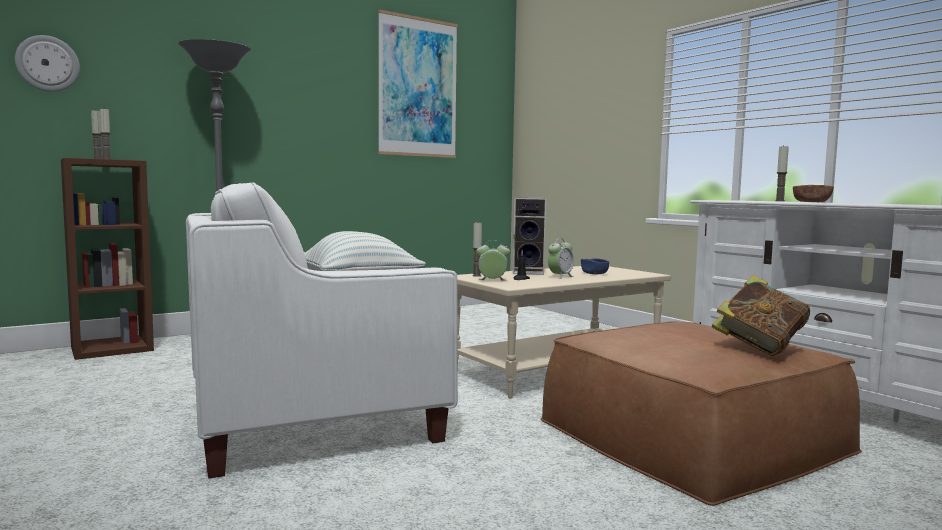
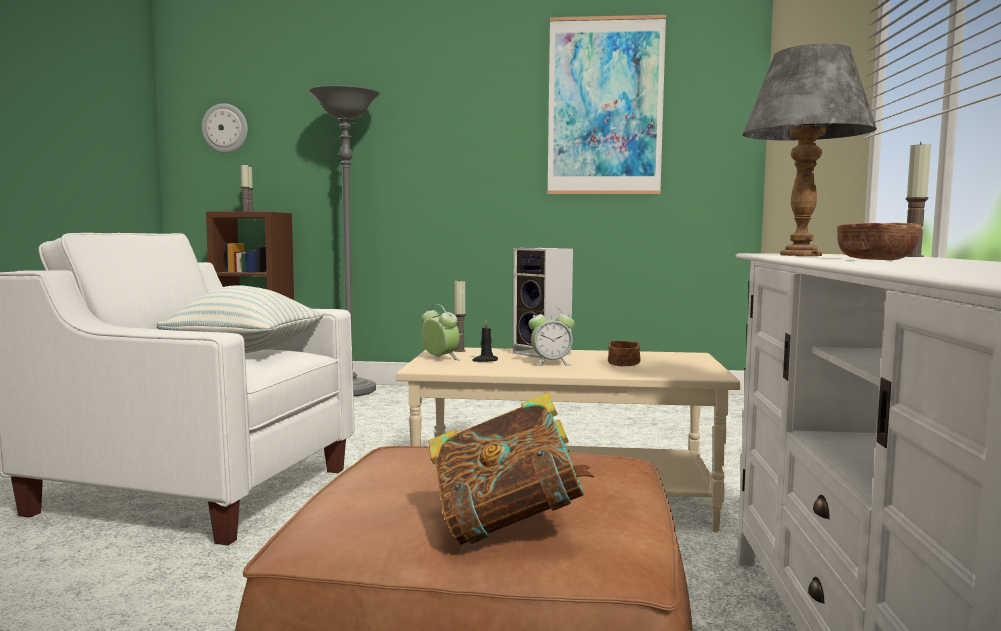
camera: 40 degrees right, 0 degrees up
blue bowl [581,258,609,274] -> brown bowl [608,341,640,366]
none -> grey table lamp [743,43,877,256]

